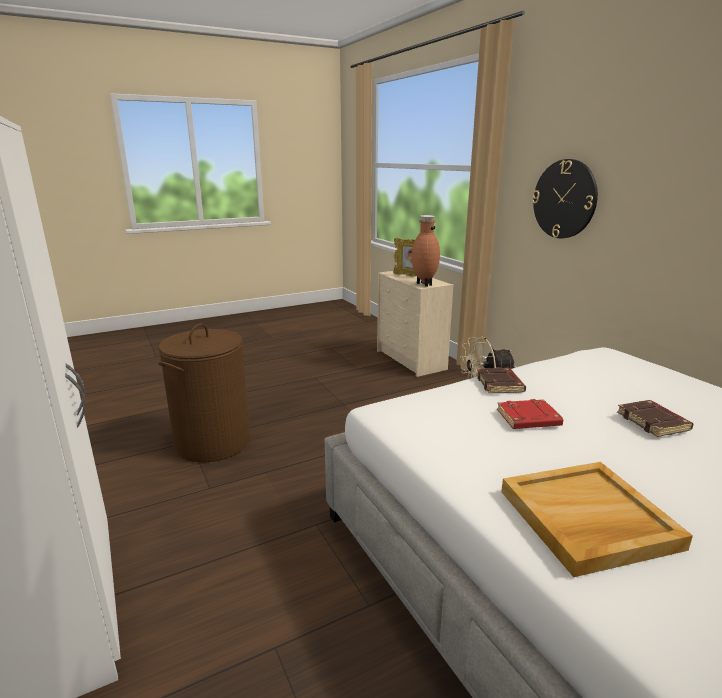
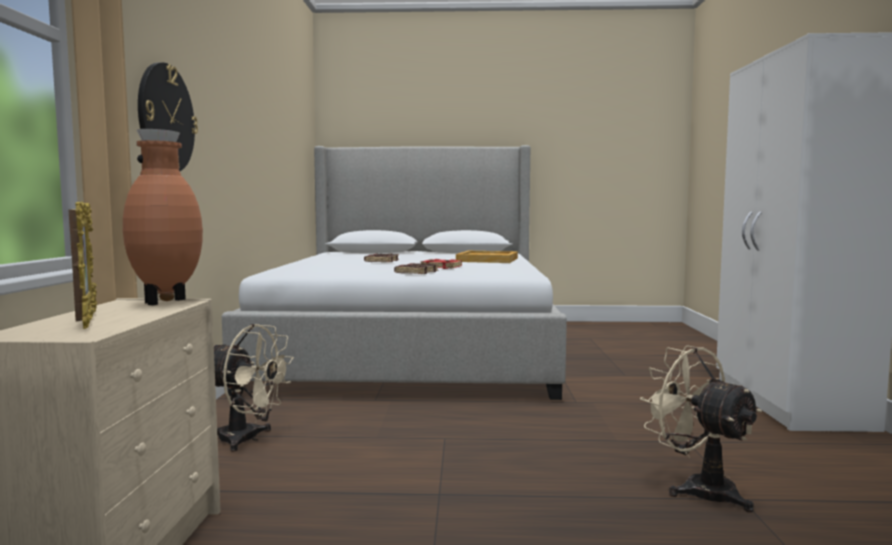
camera: 150 degrees left, 15 degrees down
brown laundry basket [158,323,250,462] -> beige fan [640,345,762,512]

